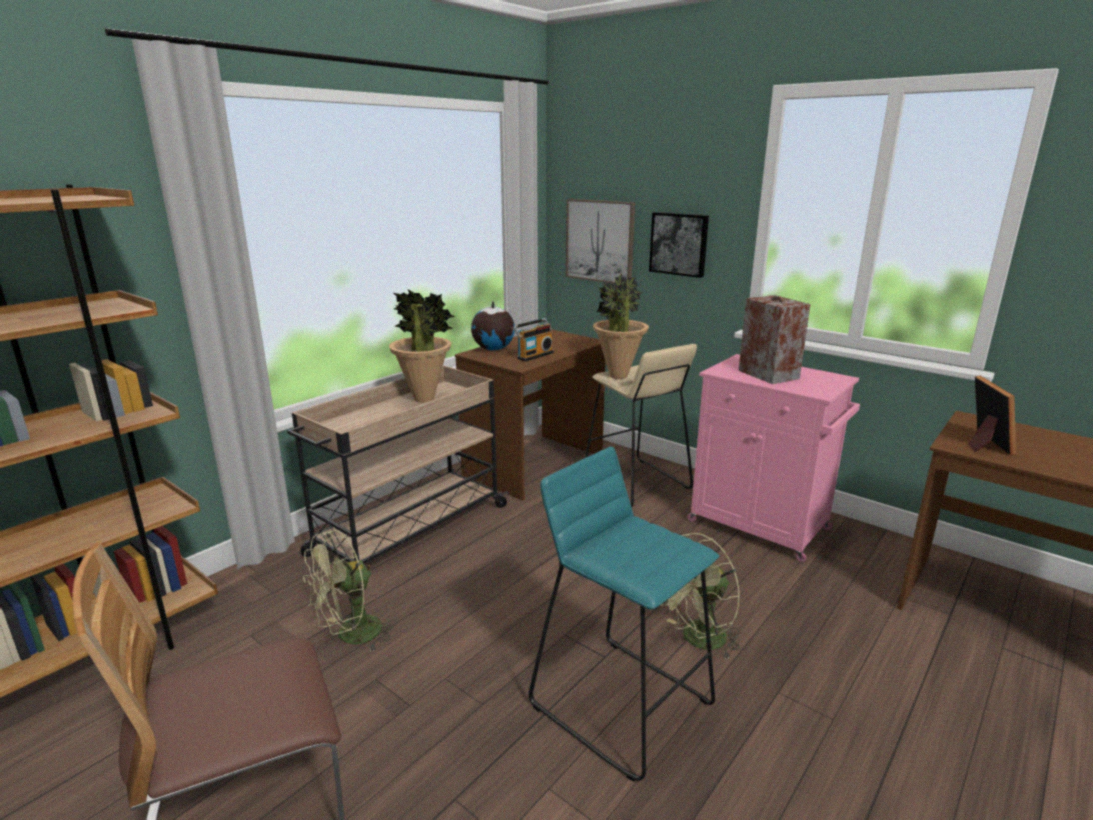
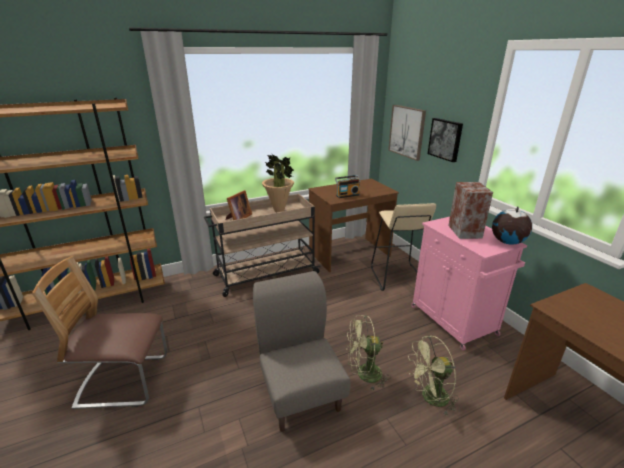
camera: 25 degrees right, 5 degrees up
green fan [303,530,397,652] -> green fan moved to [408,335,459,415]
globe [471,301,515,350] -> globe moved to [492,206,532,245]
turquoise stool [529,447,719,782] -> grey chair [253,271,350,431]
potted plant [593,273,649,379] -> none
picture frame [968,376,1016,455] -> picture frame moved to [226,190,252,220]

